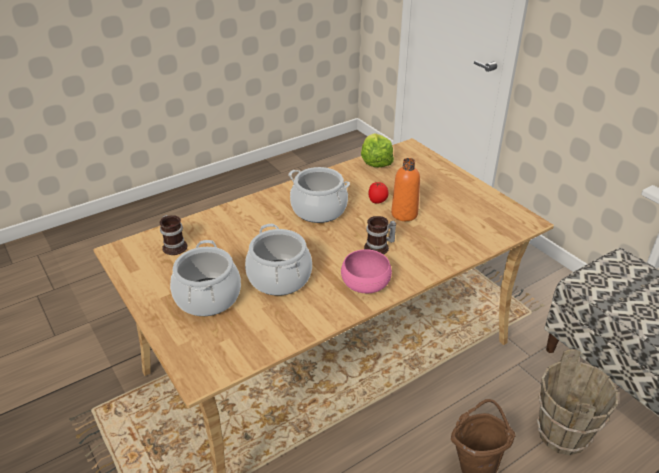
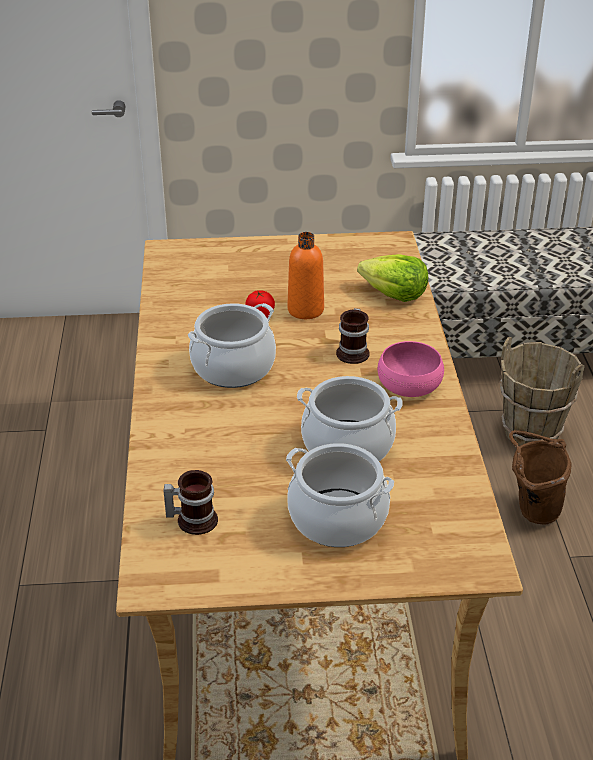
camera: 60 degrees left, 0 degrees up
lettuce [361,133,394,167] -> lettuce moved to [357,254,428,302]

